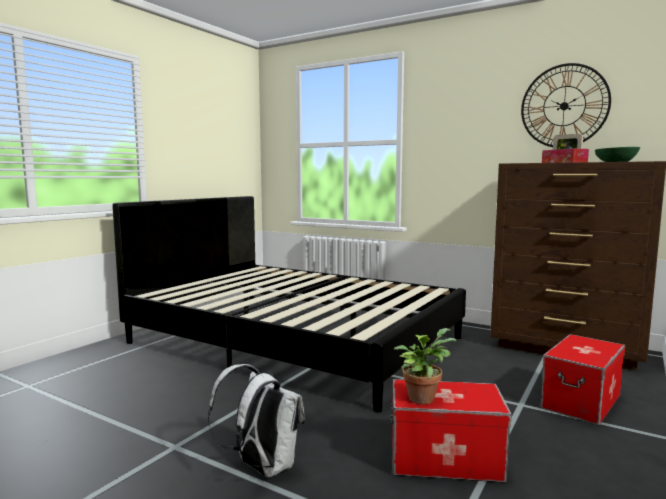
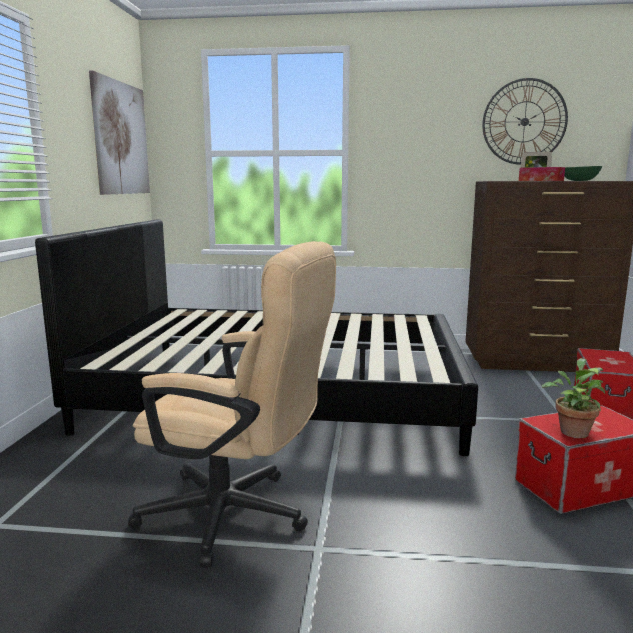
camera: 25 degrees left, 5 degrees up
white backpack [208,364,305,477] -> none
none -> picture [89,70,150,195]
none -> beige office chair [128,241,336,568]

